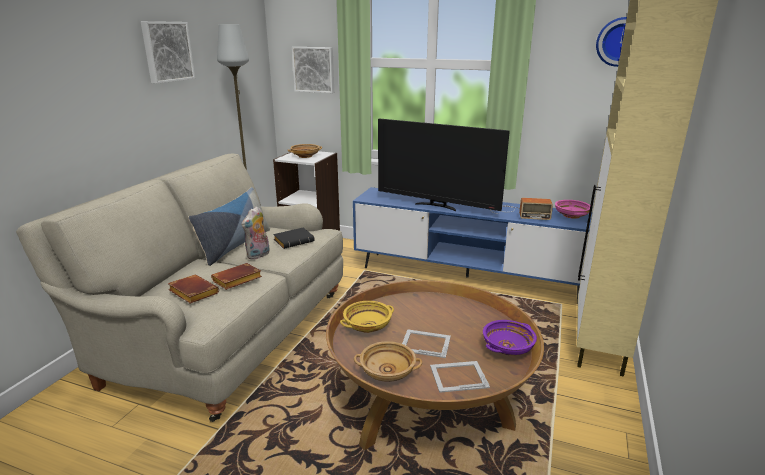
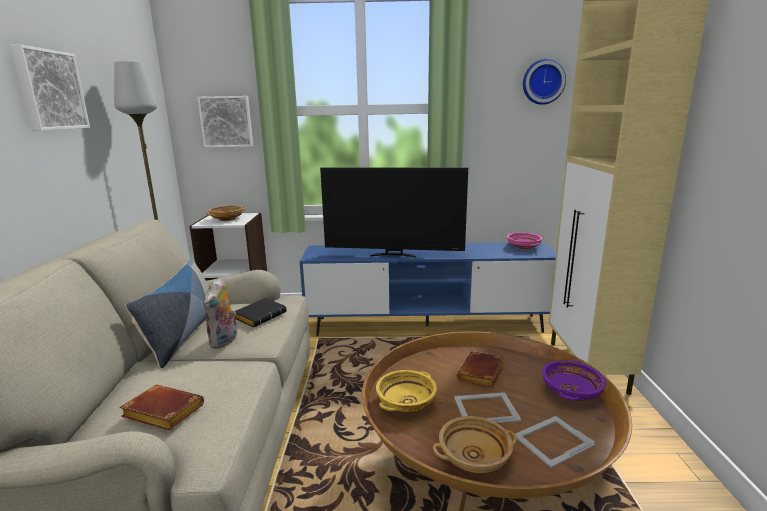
camera: 20 degrees left, 5 degrees down
brown book [211,263,262,290] -> brown book moved to [457,351,504,388]
radio [491,198,553,220] -> none

